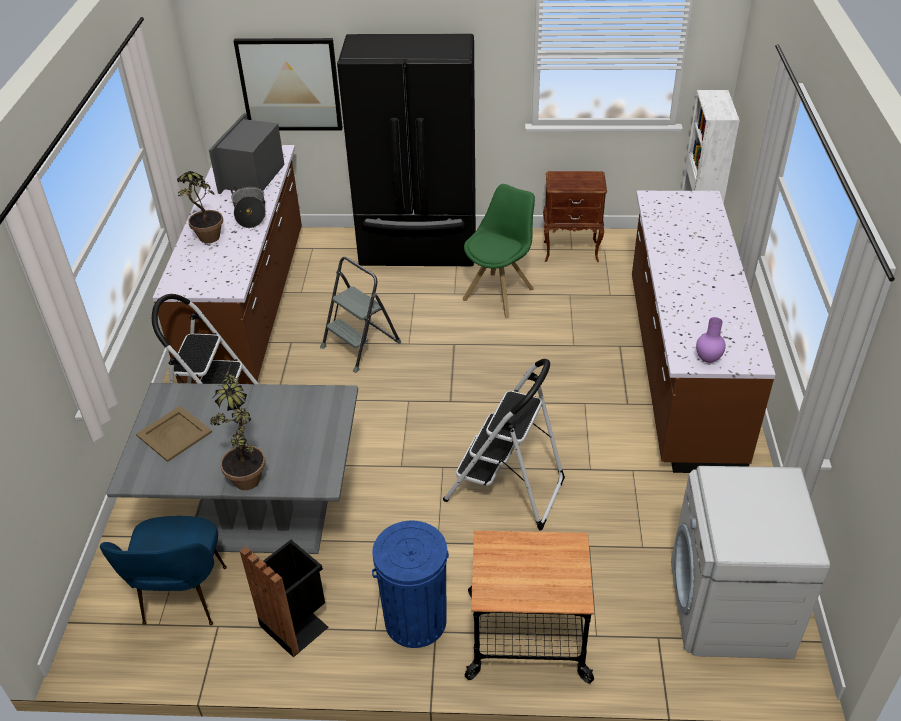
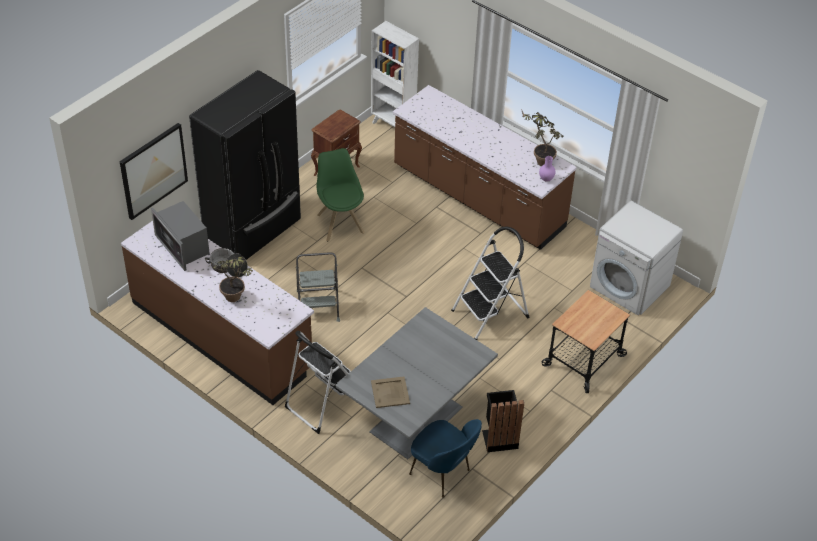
camera: 55 degrees left, 5 degrees up
potted plant [210,362,266,490] -> potted plant moved to [521,109,564,166]
blue trash can [372,521,449,648] -> none

